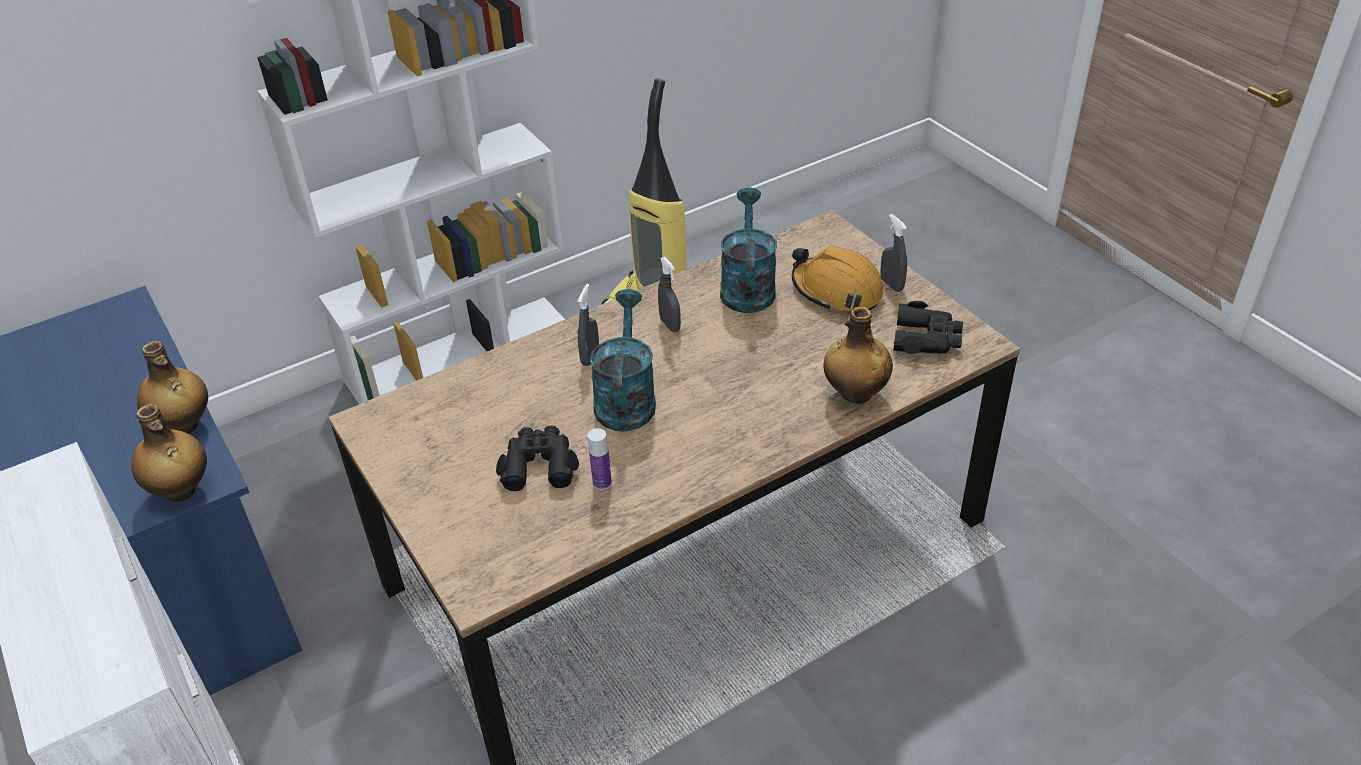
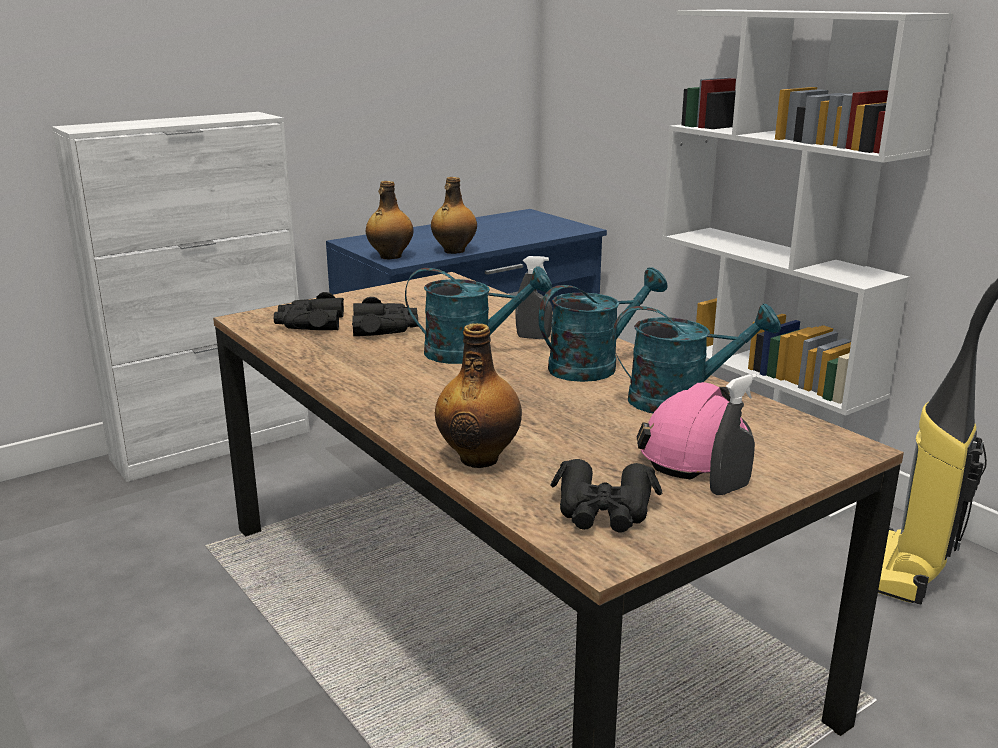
camera: 85 degrees right, 20 degrees down
bottle [588,428,612,490] -> none
grey spray bottle [658,257,681,332] -> turquoise watering can [538,267,667,382]
orange hard hat [792,245,884,311] -> pink hard hat [637,382,753,479]
none -> black binoculars [274,292,344,330]

